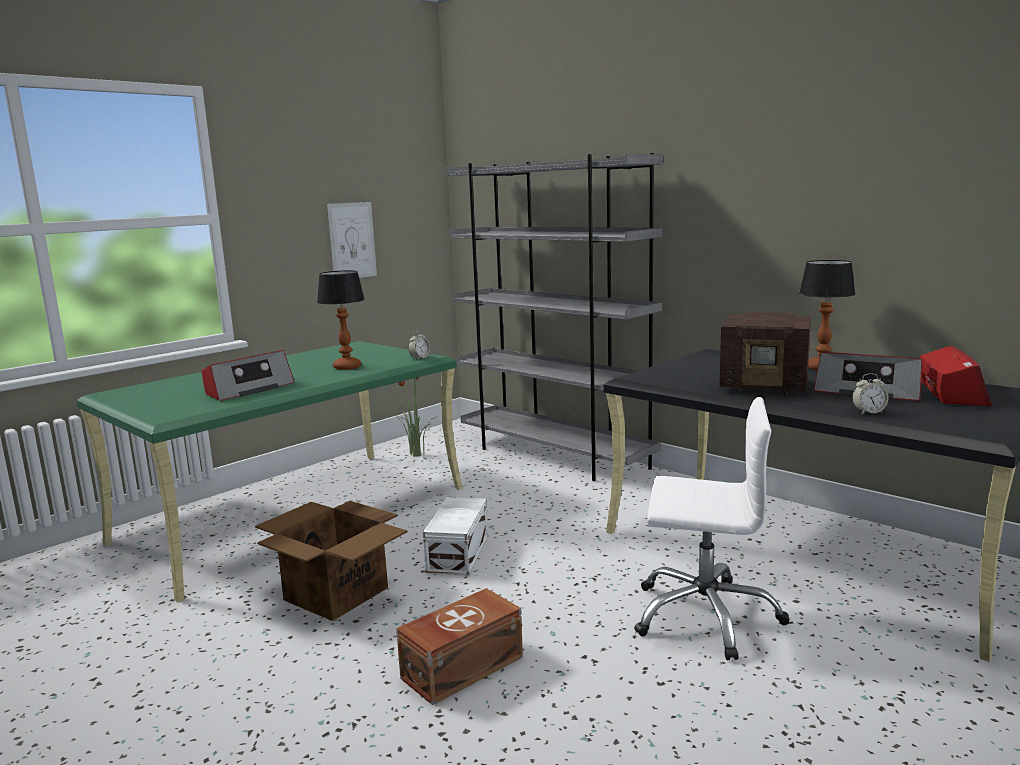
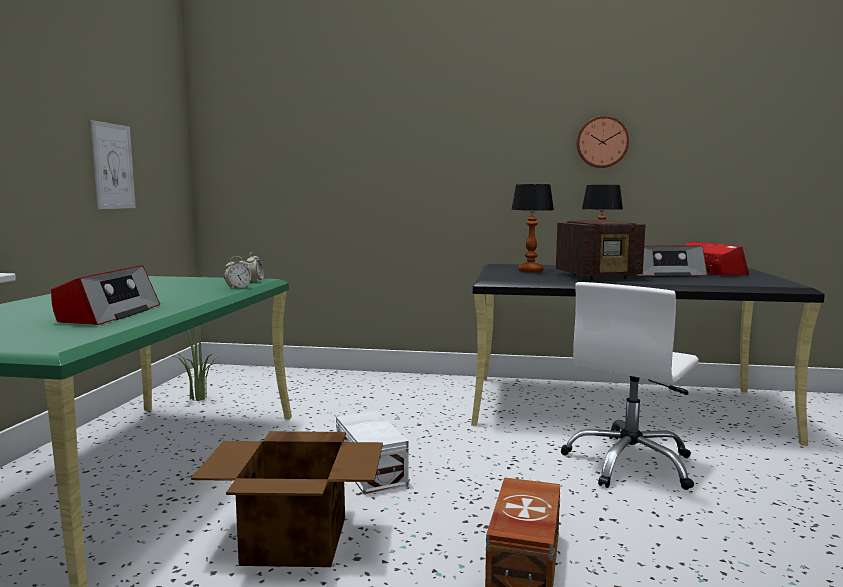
camera: 35 degrees left, 5 degrees down
table lamp [317,270,365,370] -> table lamp moved to [511,184,554,272]
grey bookcase [447,153,663,481] -> none
white office chair [634,397,790,660] -> white office chair turned 150 degrees clockwise [560,282,699,490]
alarm clock [852,373,889,414] -> alarm clock moved to [224,256,251,289]
none -> wall clock [577,116,629,168]

